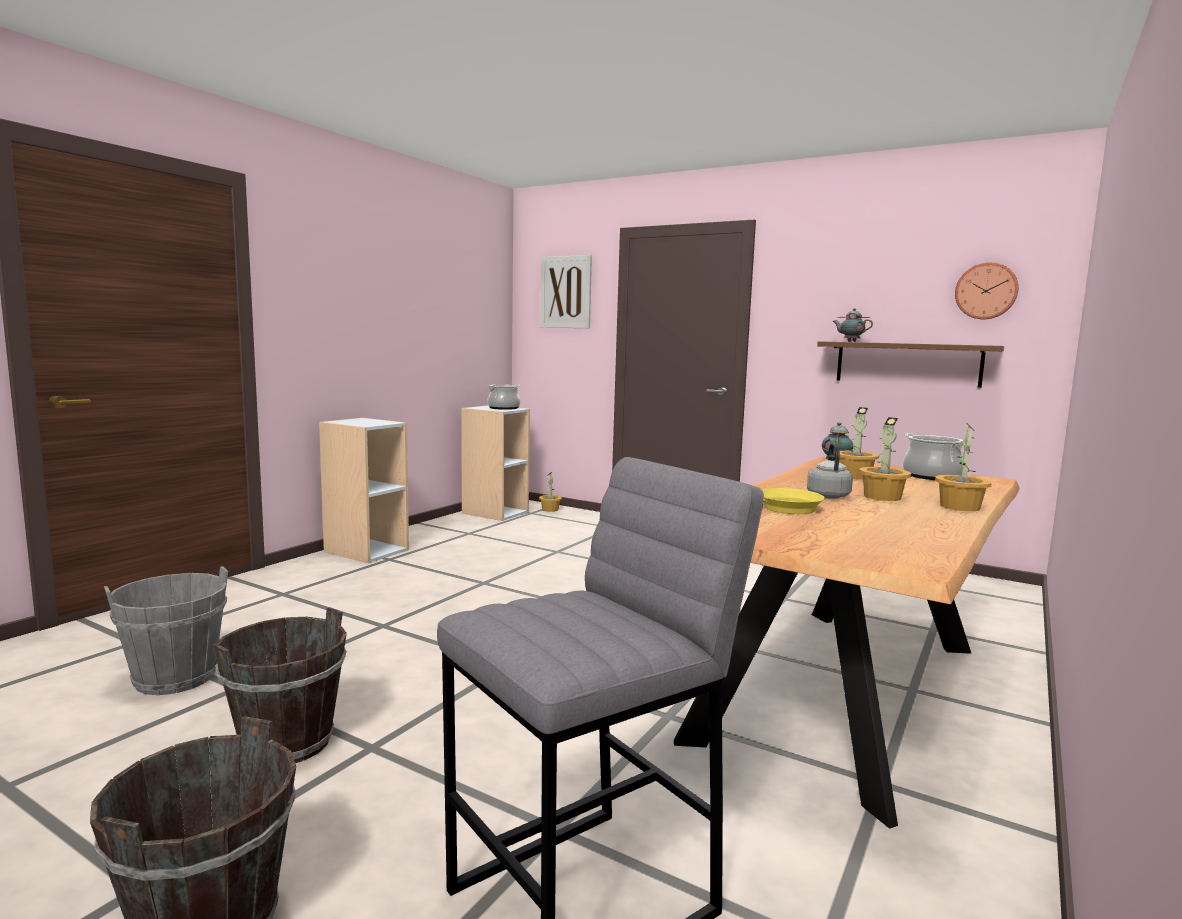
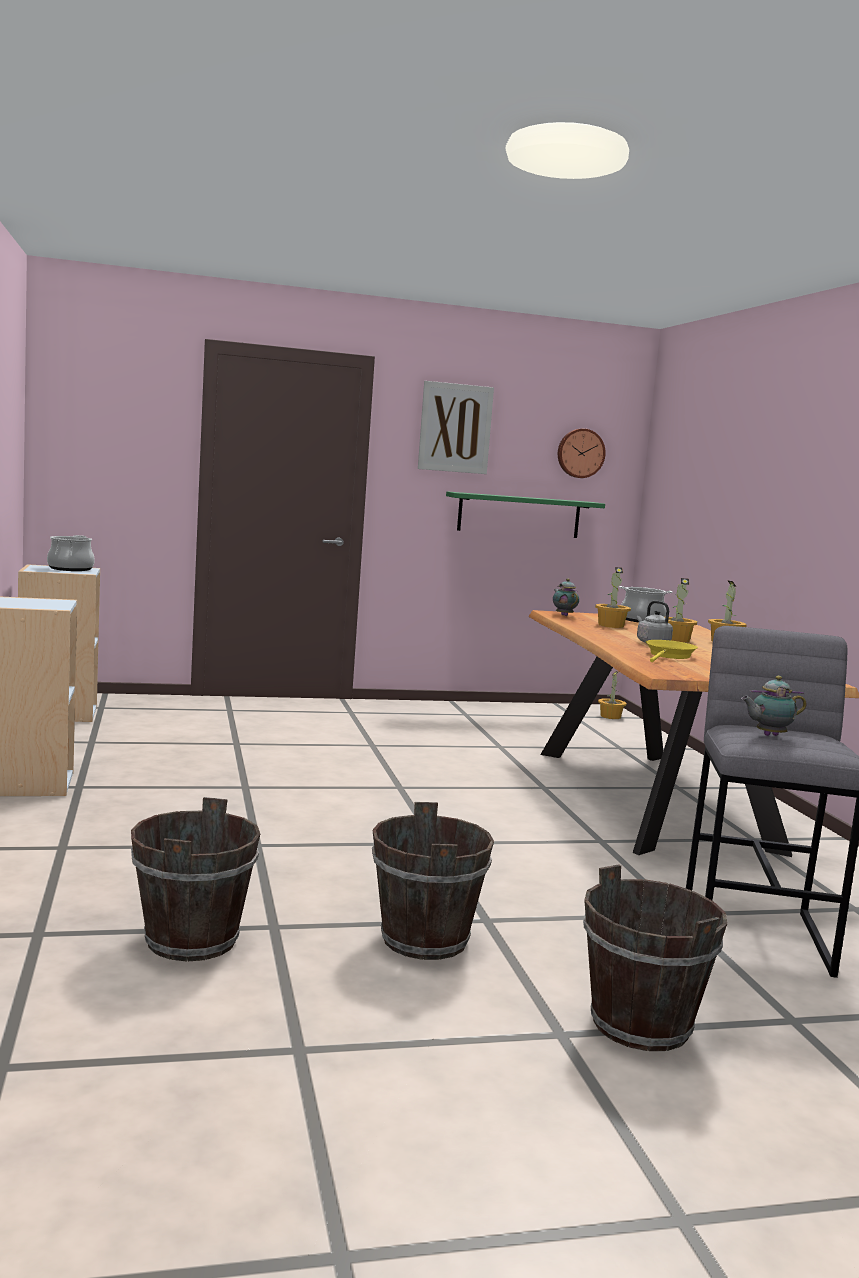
camera: 45 degrees left, 0 degrees up
grey bucket [104,566,228,695] -> brown bucket [131,797,260,961]
potted plant [539,472,562,512] -> potted plant moved to [598,671,626,719]
picture [540,255,592,328] -> picture moved to [418,381,494,474]
brown shelf [817,341,1004,388] -> green shelf [446,491,605,538]
teapot [833,308,873,342] -> teapot moved to [741,676,807,736]

